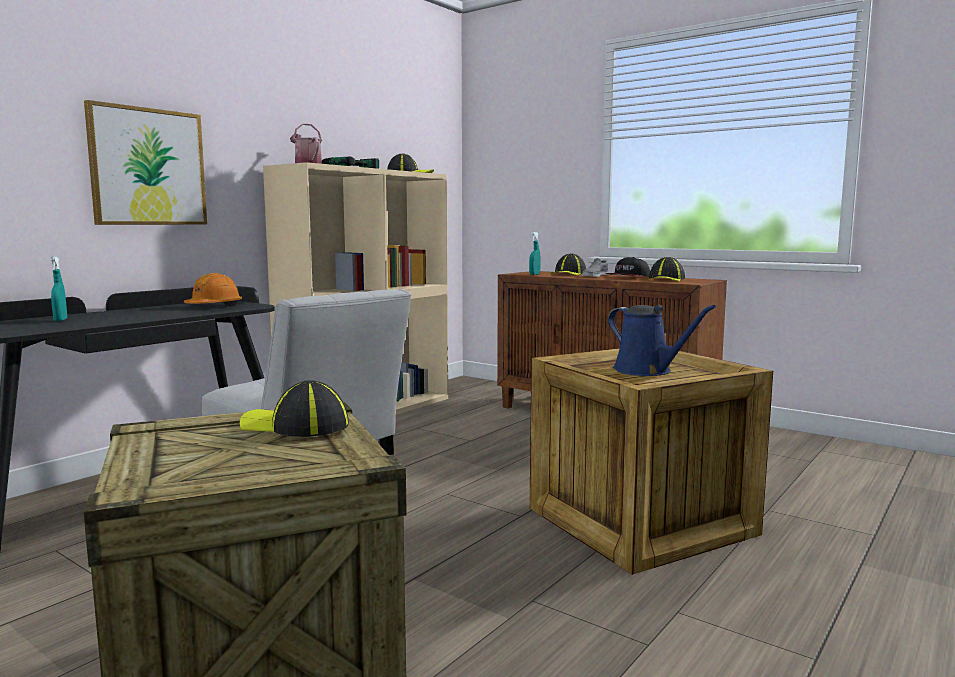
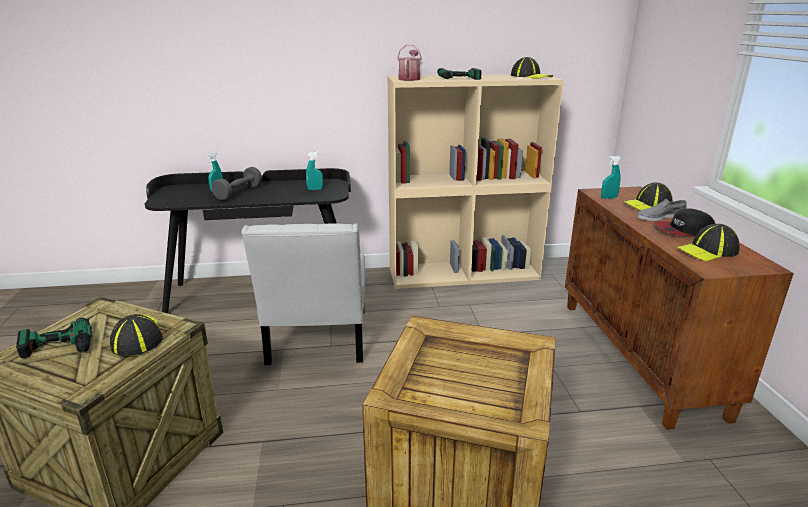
camera: 45 degrees right, 15 degrees up
picture [84,100,207,225] -> none
orange hard hat [184,273,242,305] -> turquoise spray bottle [306,152,323,190]
blue watering can [608,305,716,376] -> none
none -> power drill [16,318,92,358]
none -> grey dumbbell [212,167,262,200]

